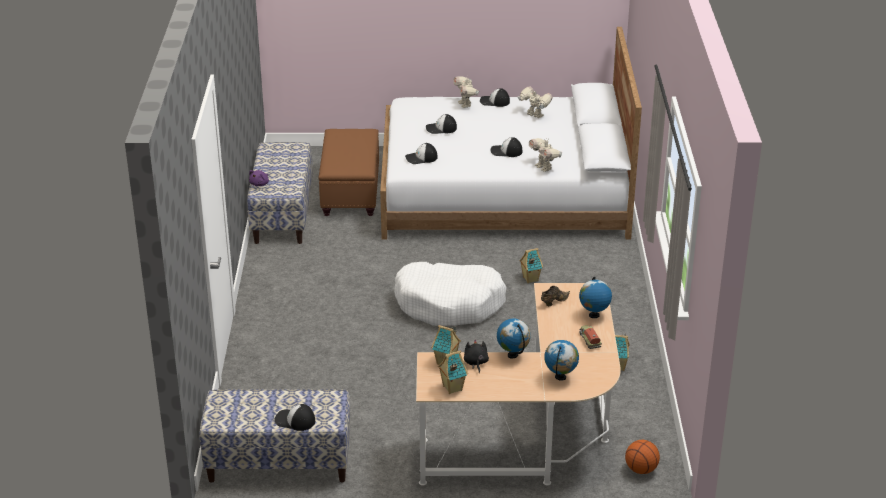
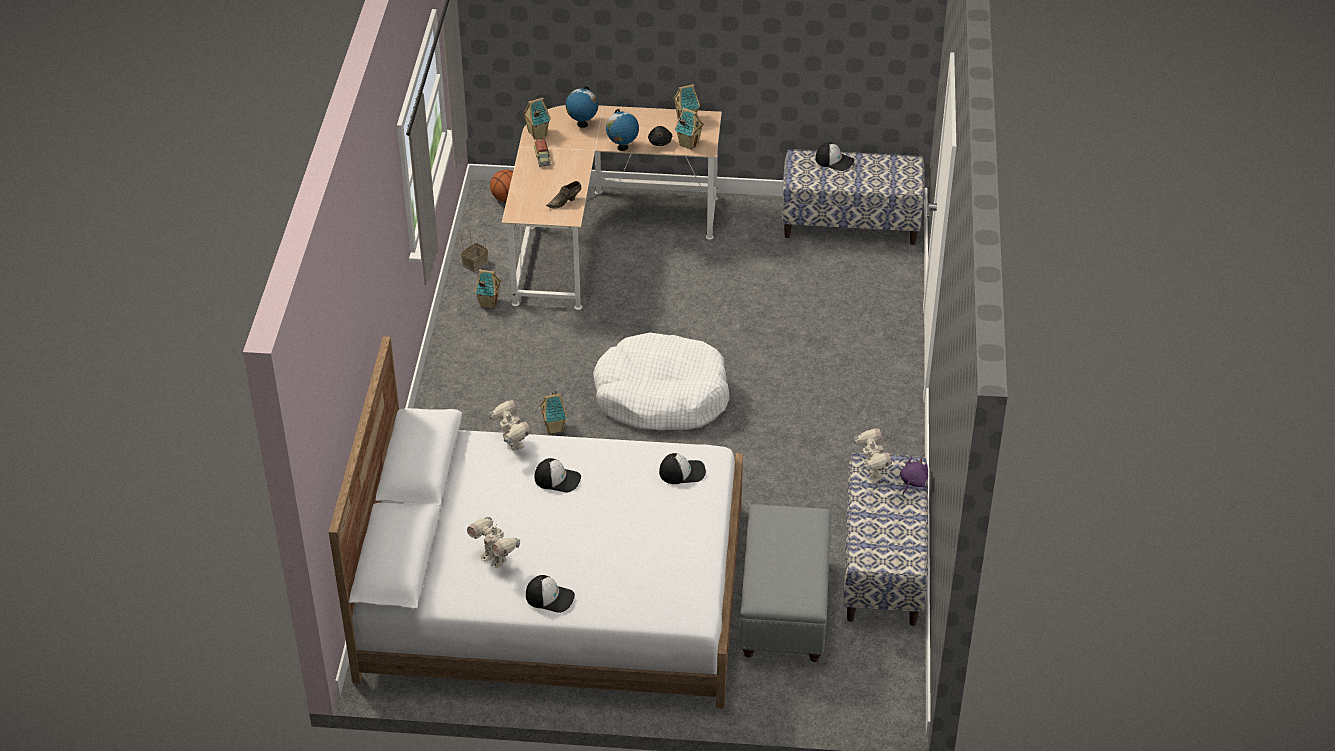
camera: 175 degrees left, 10 degrees up
brown ottoman [318,129,379,216] -> grey ottoman [740,504,831,662]
cap [426,114,457,134] -> none
toy robot [453,76,479,108] -> toy robot moved to [854,429,892,478]
globe [579,277,612,318] -> none
none -> basket [461,227,488,272]
none -> toy house [522,98,551,140]

